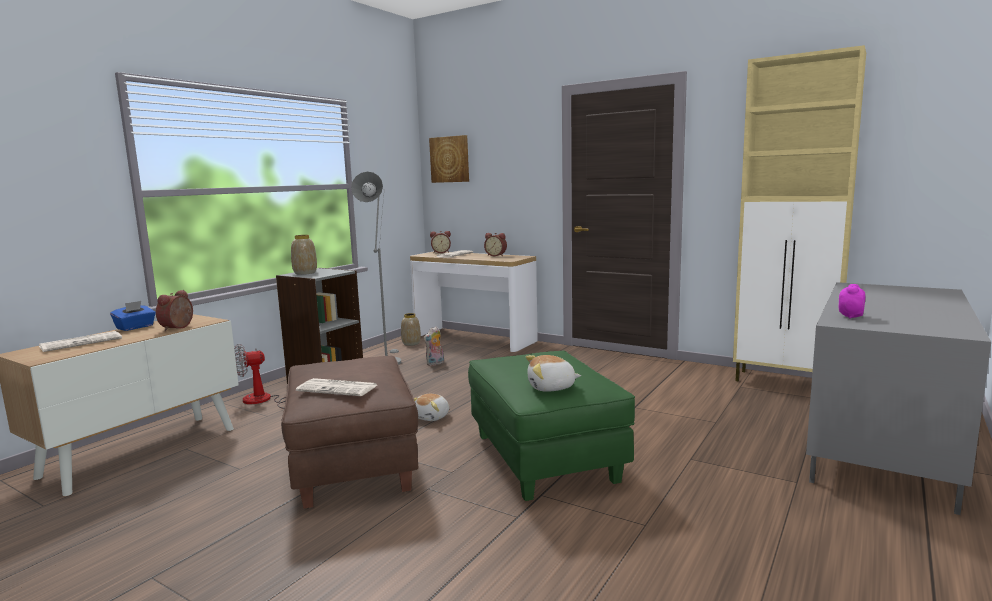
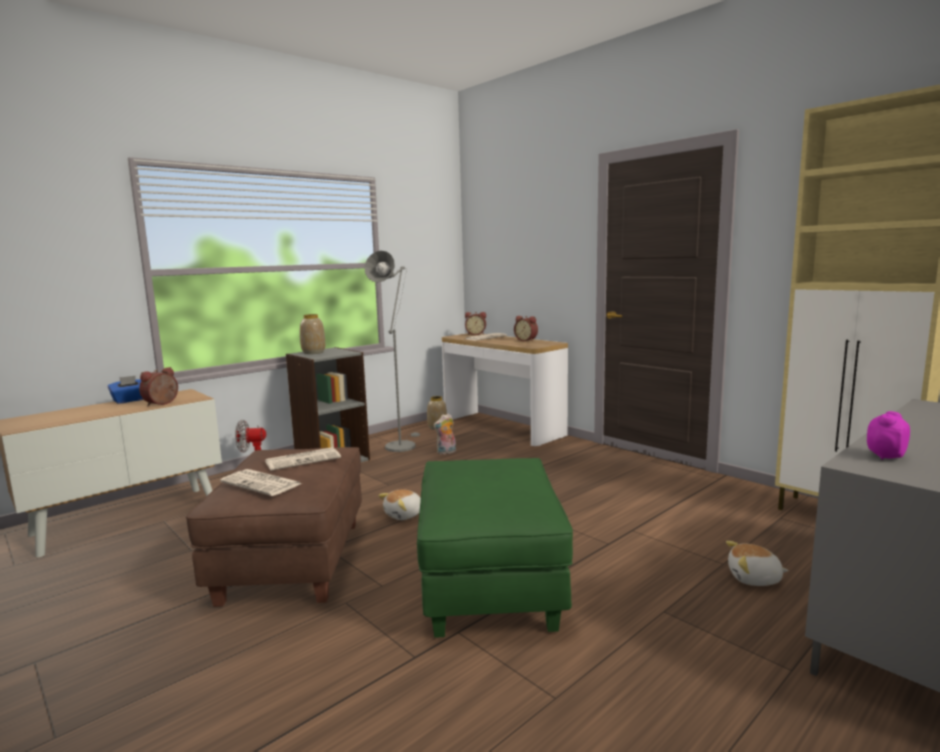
camera: 15 degrees right, 0 degrees up
newspaper [39,331,122,352] -> newspaper moved to [265,447,341,471]
picture [429,135,469,183] -> none
plush toy [526,355,581,392] -> plush toy moved to [726,541,789,586]

